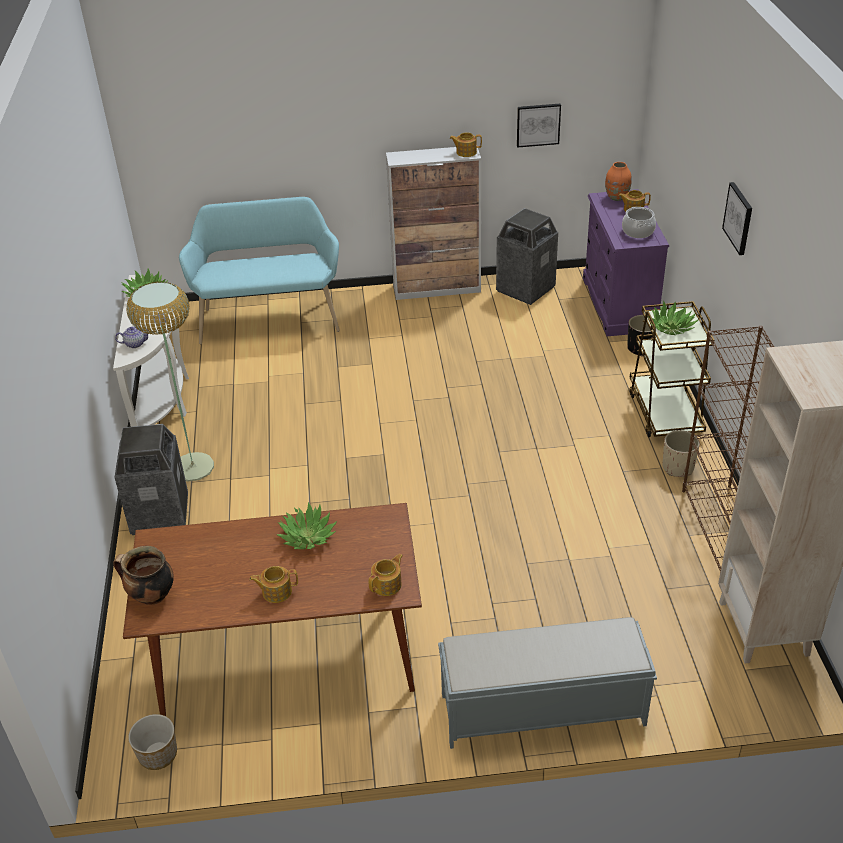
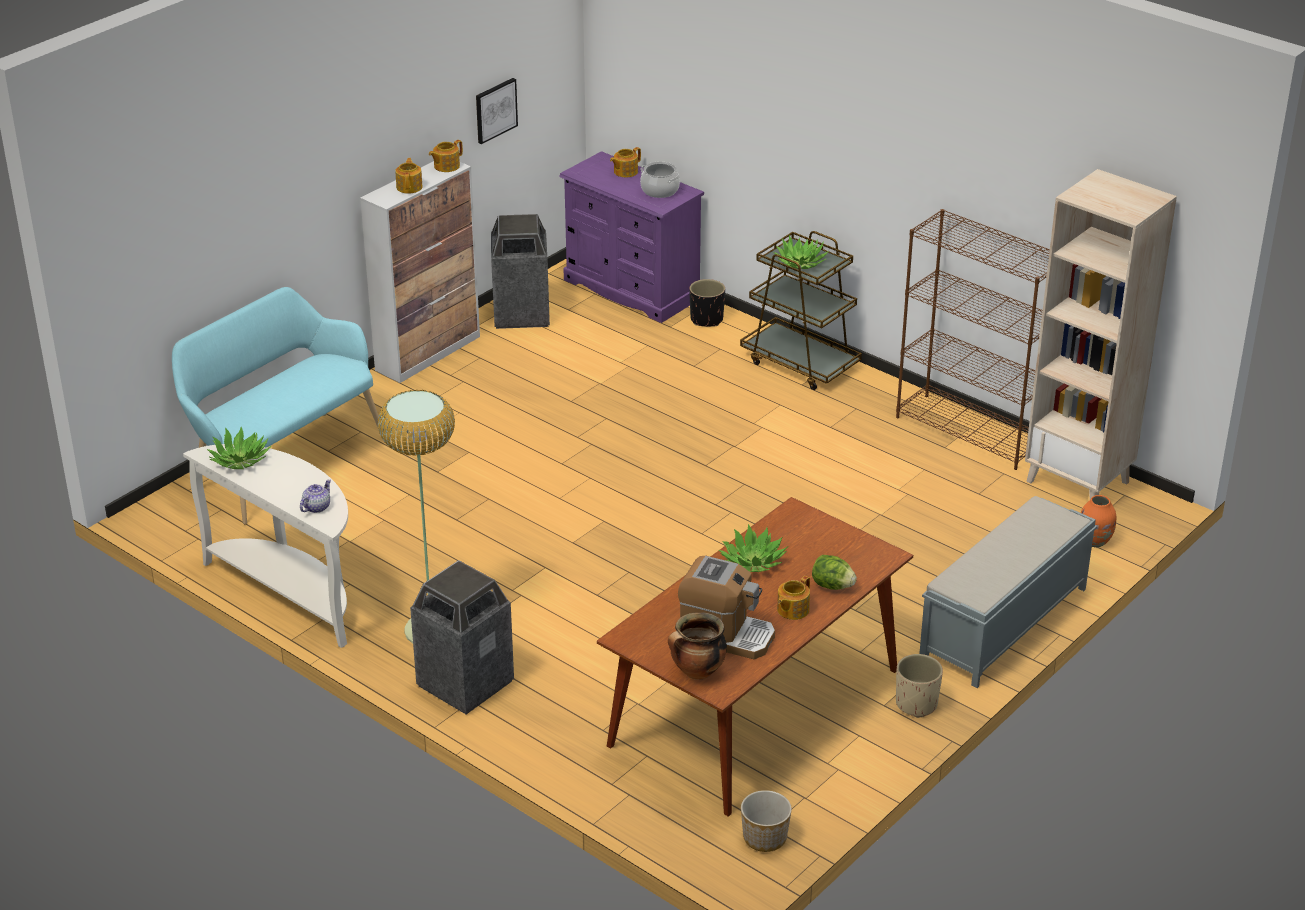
camera: 45 degrees left, 5 degrees down
teapot [368,554,403,596] -> teapot moved to [395,158,423,194]
orange vase [605,162,632,201] -> orange vase moved to [1081,495,1116,547]
beige planter [662,430,700,477] -> beige planter moved to [896,654,943,718]
picture [722,182,752,255] -> none
none -> coffee machine [678,556,775,659]
none -> lettuce [812,555,857,590]

